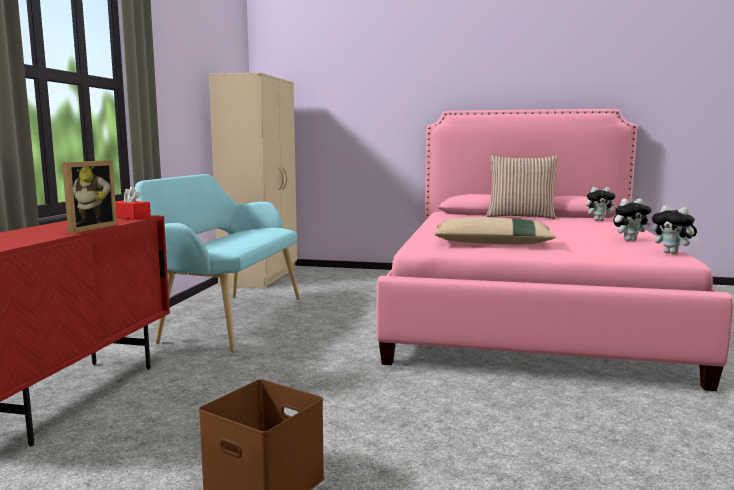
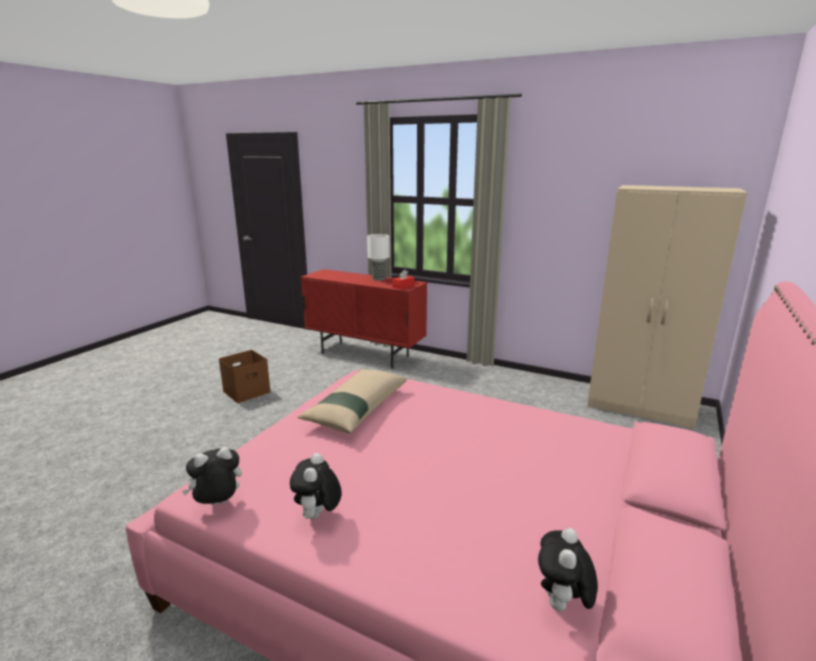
camera: 105 degrees right, 10 degrees up
picture frame [62,160,117,233] -> none
turquoise bench [135,174,300,352] -> none
pillow [486,155,558,219] -> none
none -> table lamp [367,234,390,281]

